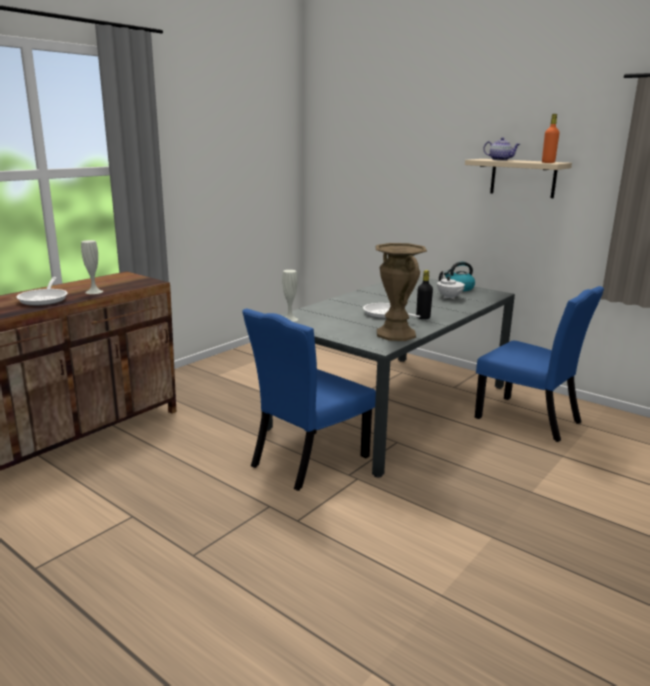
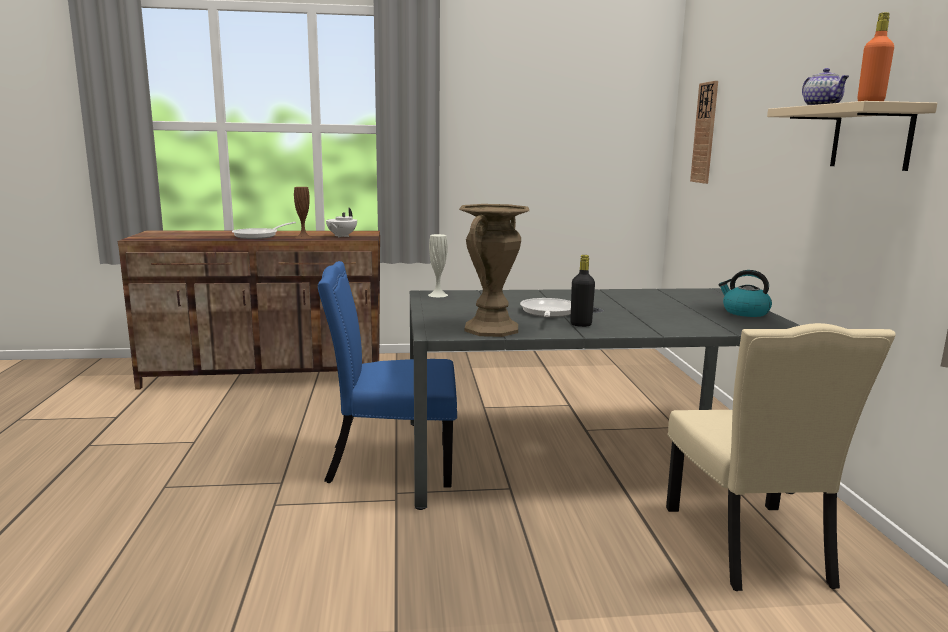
camera: 45 degrees right, 5 degrees down
white vase [81,240,103,294] -> brown vase [294,187,312,239]
white teapot [437,271,465,299] -> white teapot moved to [326,208,357,238]
blue chair [475,286,604,442] -> beige chair [666,323,896,591]
none -> wall clock [690,81,718,184]

